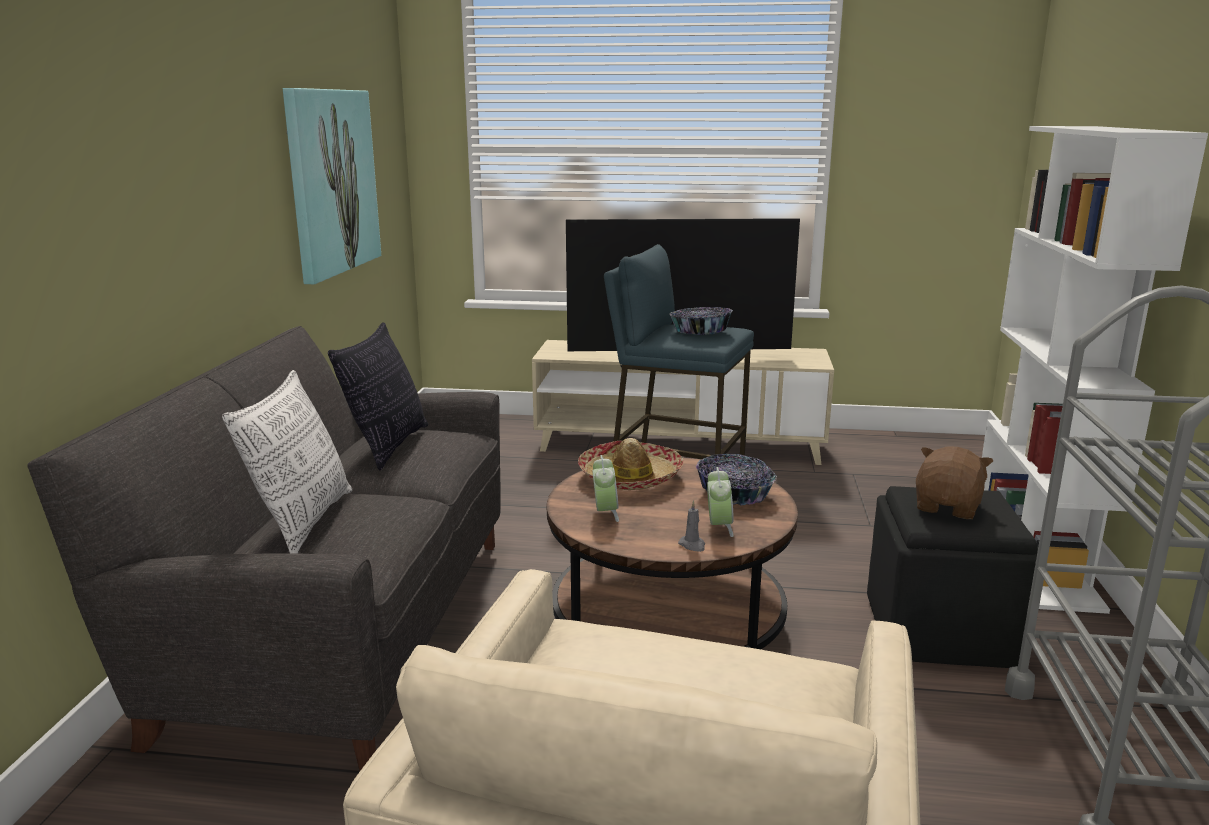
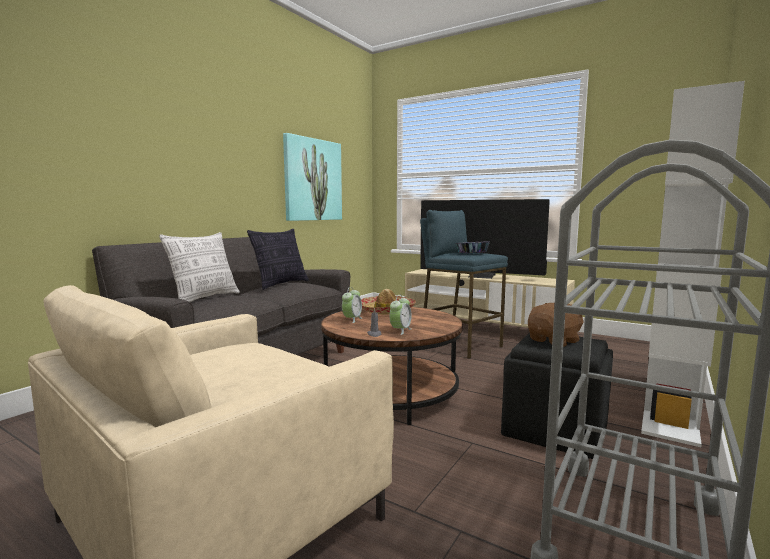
camera: 25 degrees right, 10 degrees down
bowl [696,454,777,505] -> none

